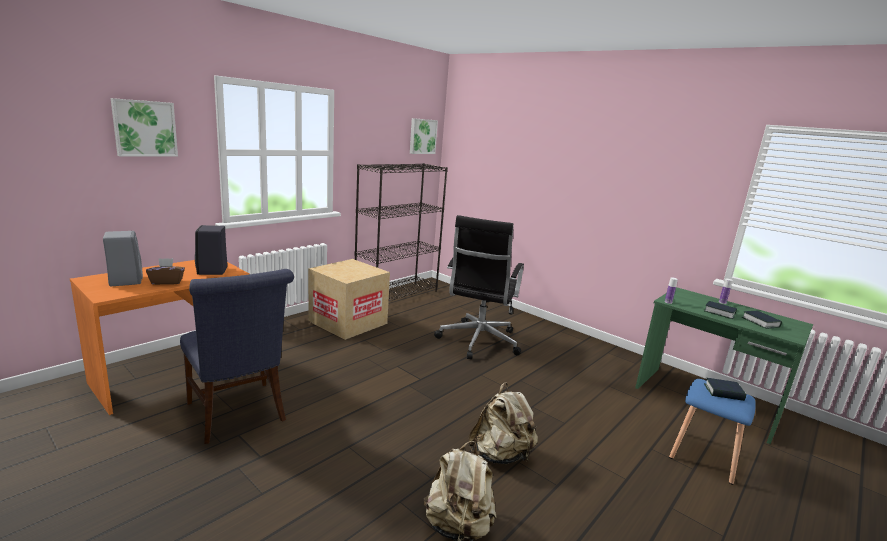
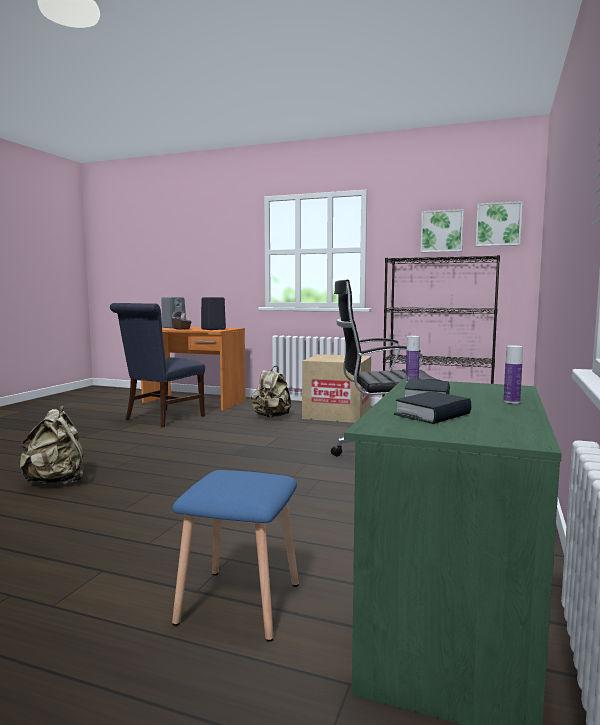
camera: 70 degrees right, 10 degrees down
picture [111,98,178,156] -> picture moved to [420,209,464,252]
beige backpack [468,382,538,464] -> beige backpack moved to [251,366,291,418]
book [704,378,746,401] -> none

